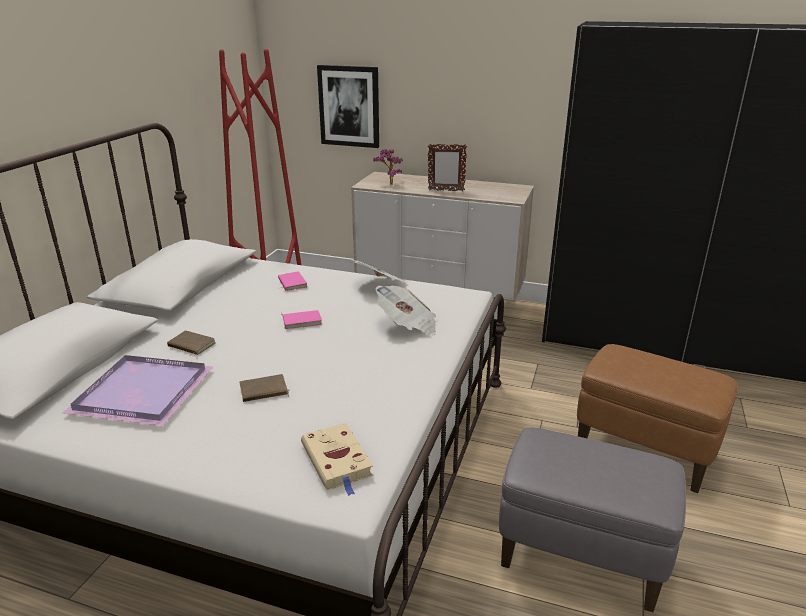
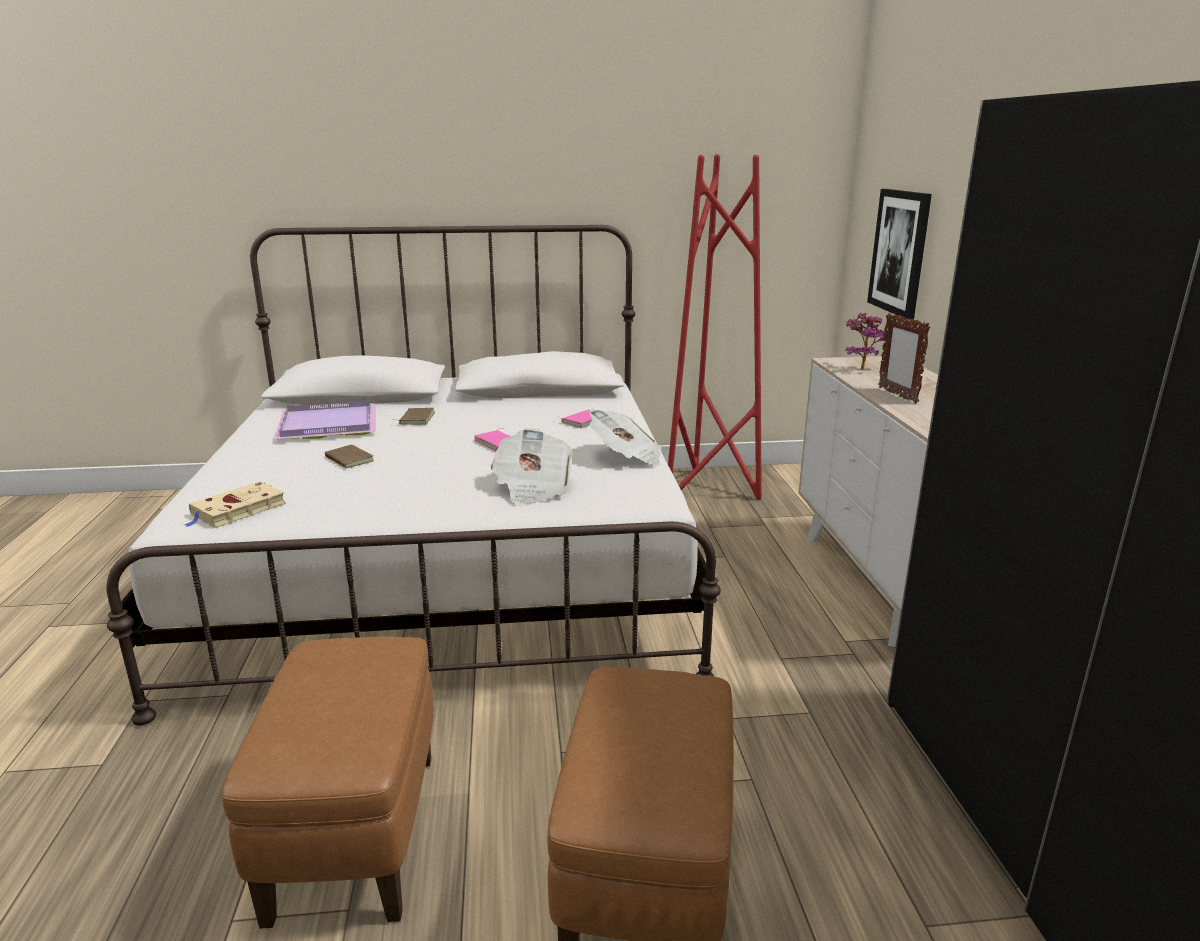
camera: 65 degrees right, 5 degrees down
grey ottoman [499,427,686,612] -> brown ottoman [222,636,434,928]

